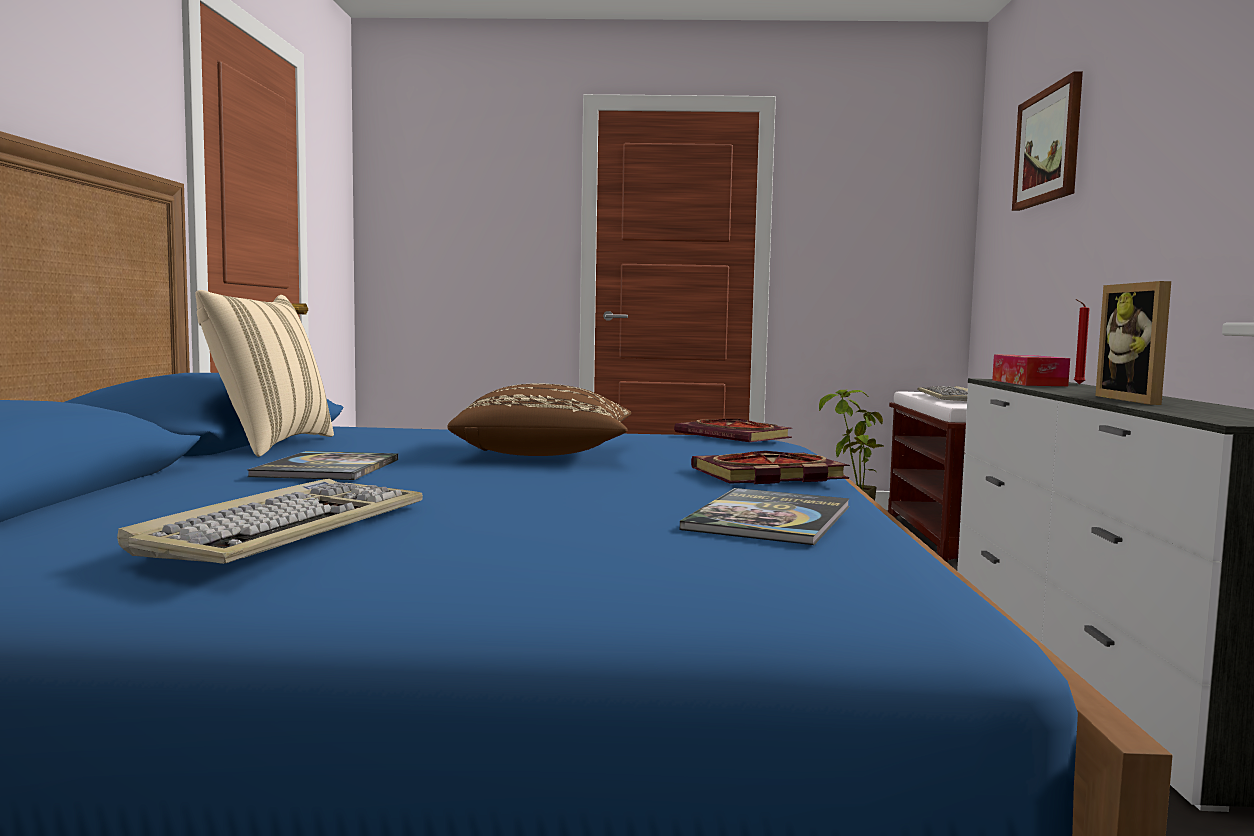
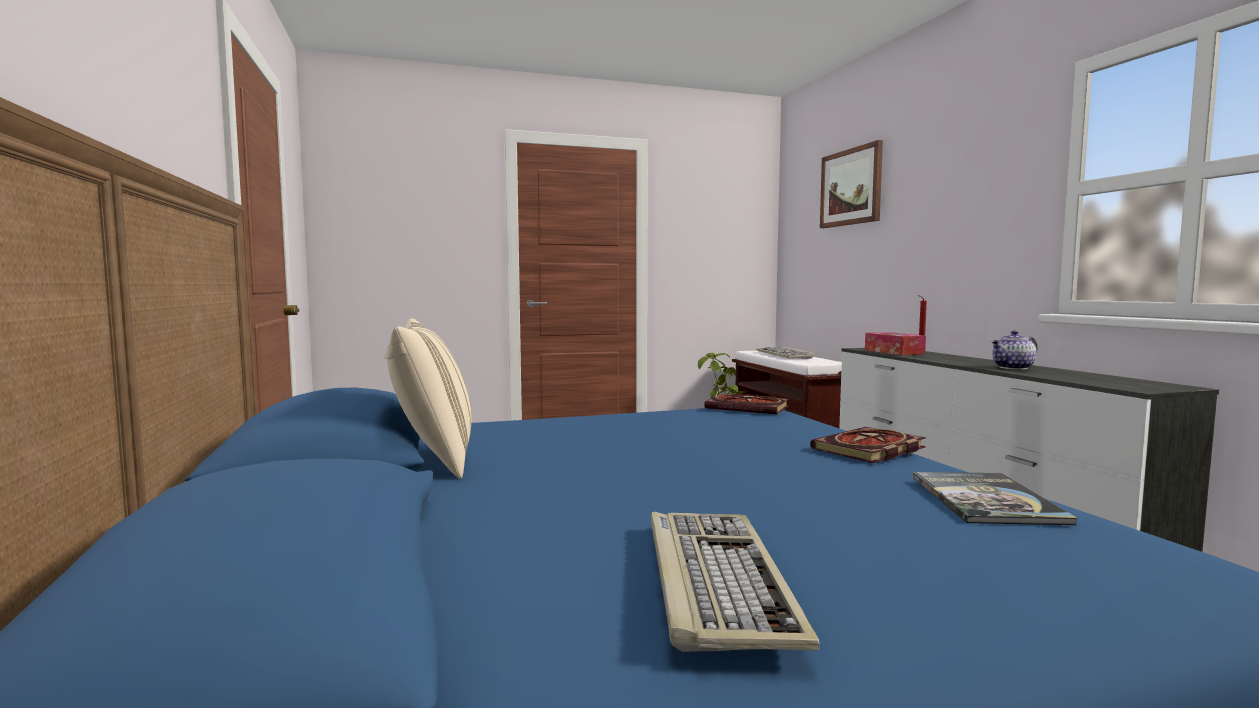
camera: 20 degrees left, 0 degrees up
book [247,451,398,480] -> none
brown pillow [447,383,631,456] -> none
picture frame [1095,281,1171,405] -> teapot [991,330,1038,370]

